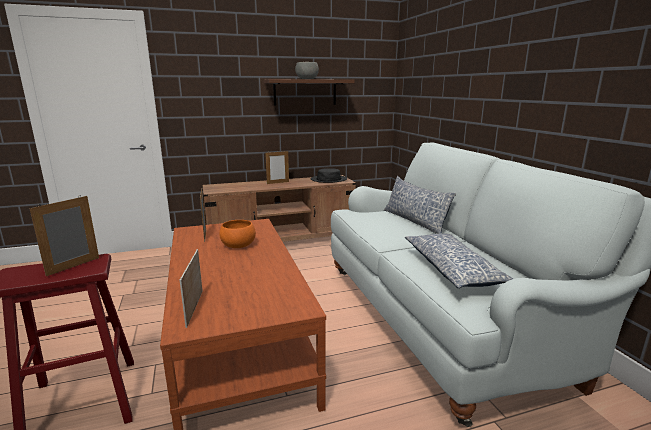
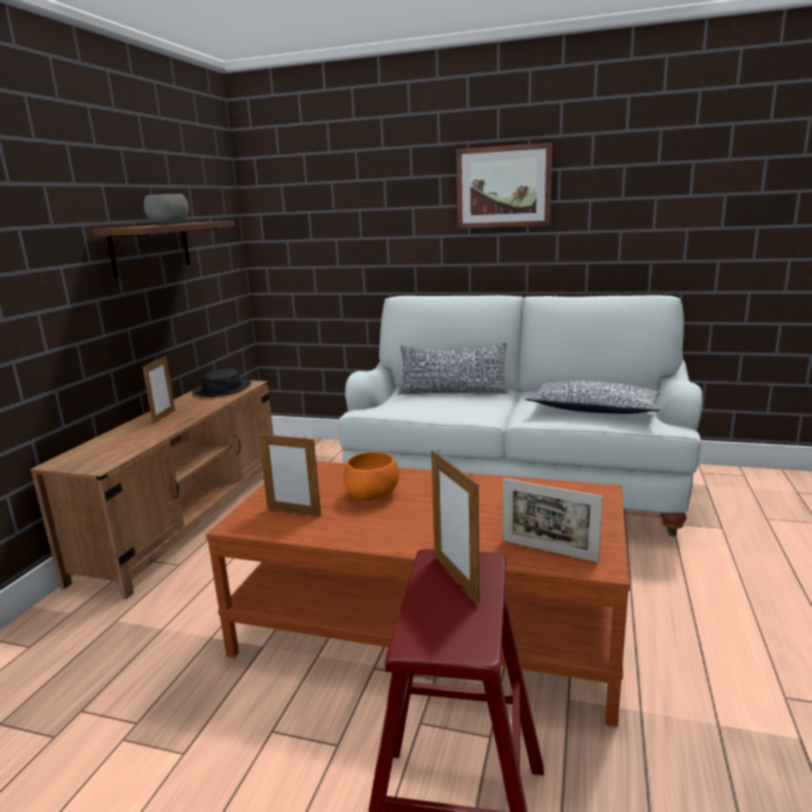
camera: 55 degrees left, 0 degrees up
none -> picture [456,143,552,228]

